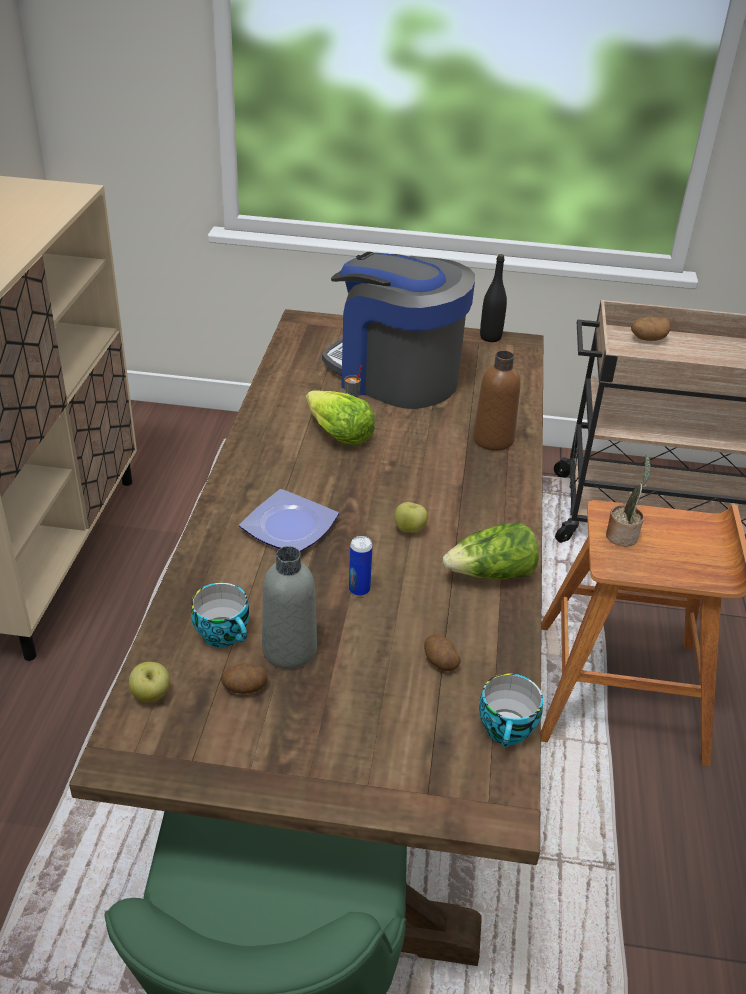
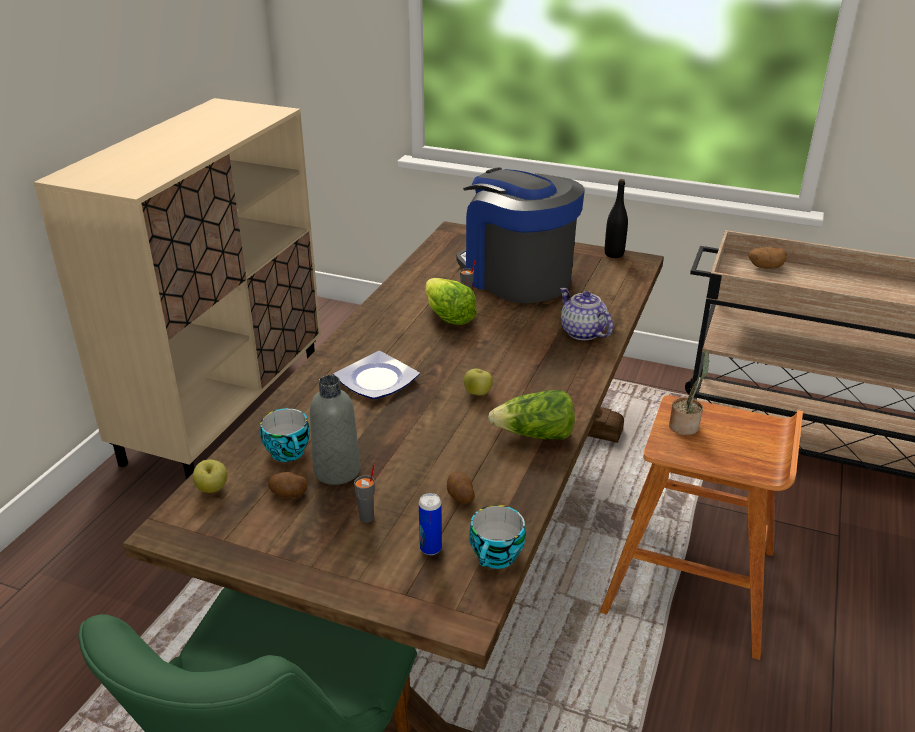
camera: 15 degrees right, 5 degrees down
can [349,536,373,596] -> can moved to [419,493,442,555]
brown bottle [473,351,521,451] -> teapot [560,288,613,340]
none -> grey cup [354,464,375,523]

